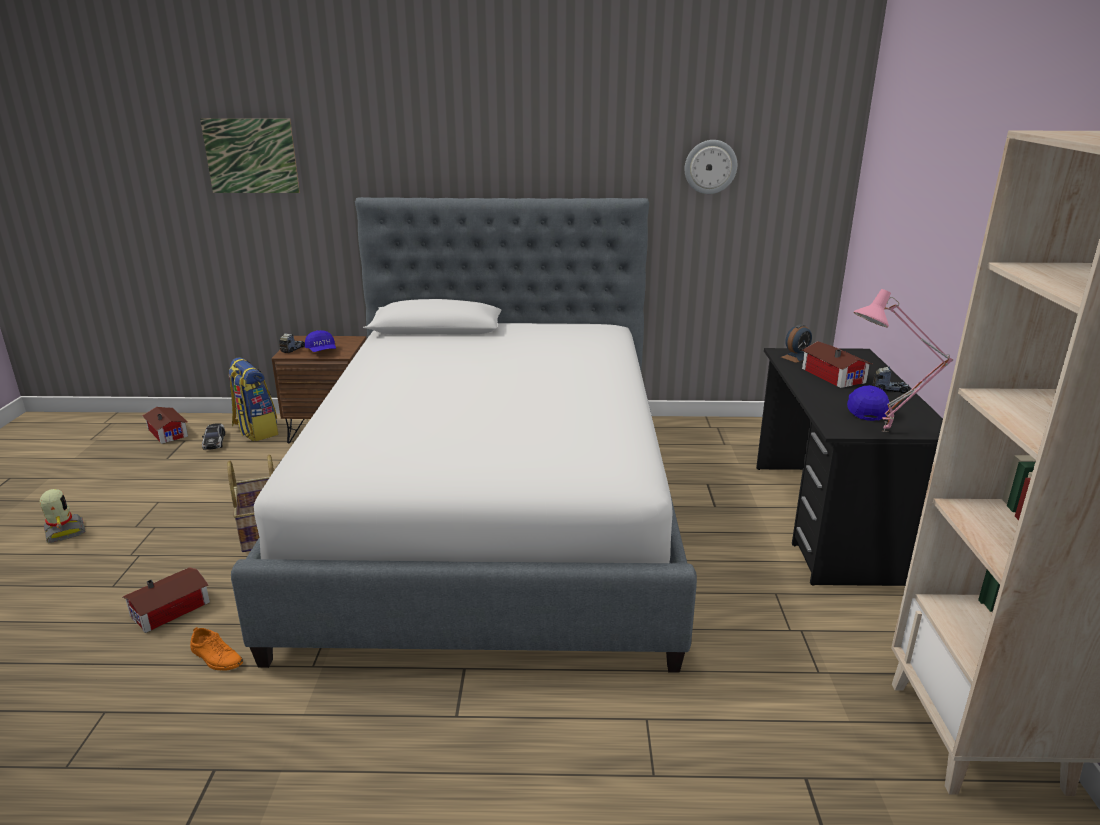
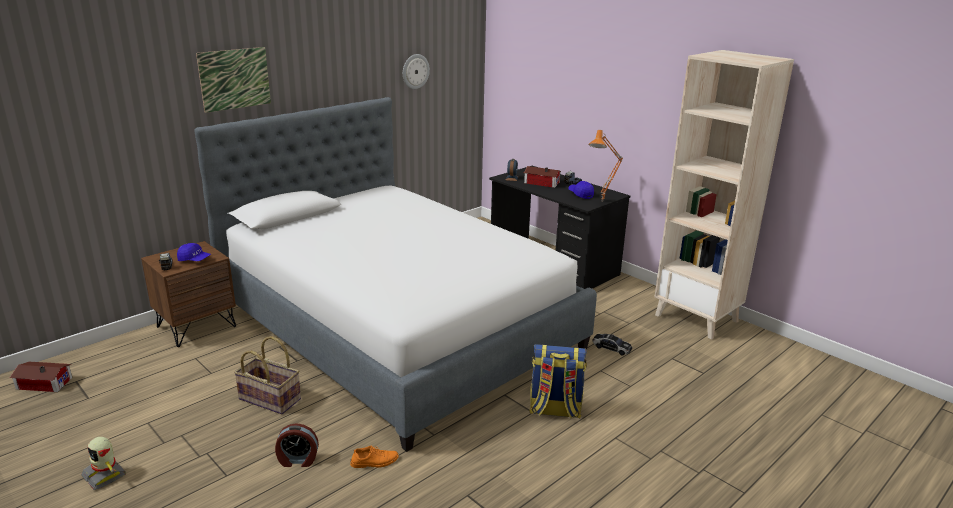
camera: 45 degrees left, 0 degrees up
toy robot [40,489,85,543] -> toy robot turned 150 degrees counterclockwise [81,437,127,490]
toy house [122,567,210,633] -> alarm clock [275,423,319,467]
picture [200,118,300,193] -> picture moved to [196,47,271,113]
toy car [202,423,225,450] -> toy car moved to [592,334,632,356]
backpack [228,357,278,441] -> backpack moved to [529,344,587,419]
pink table lamp [854,289,953,432] -> orange table lamp [589,130,623,202]

